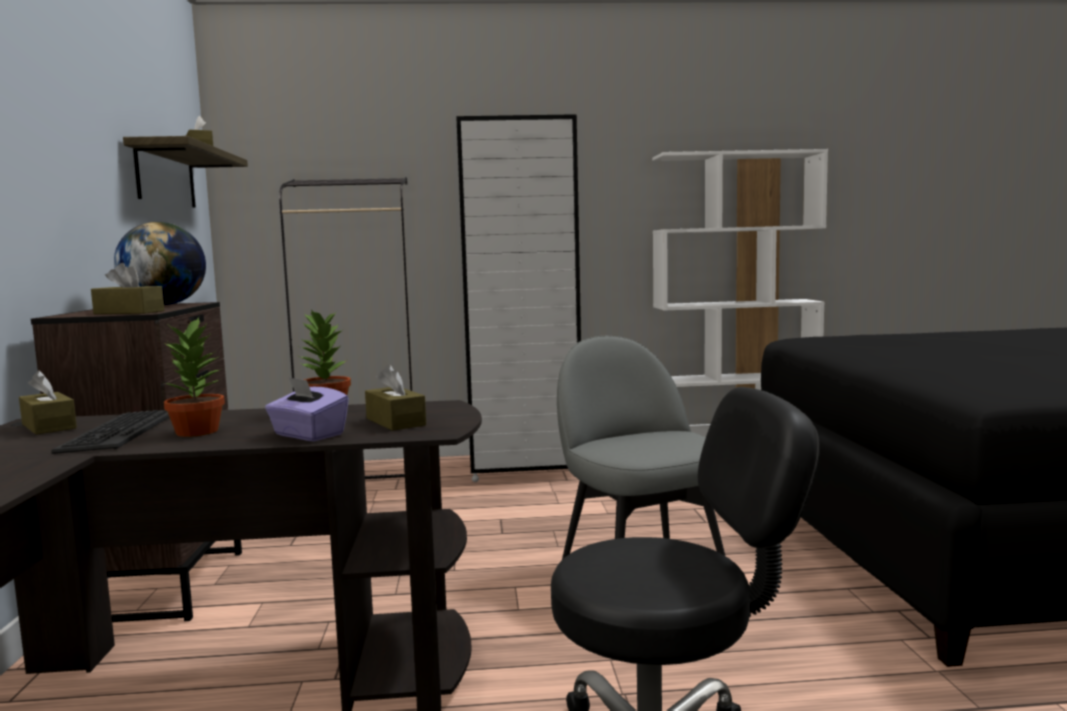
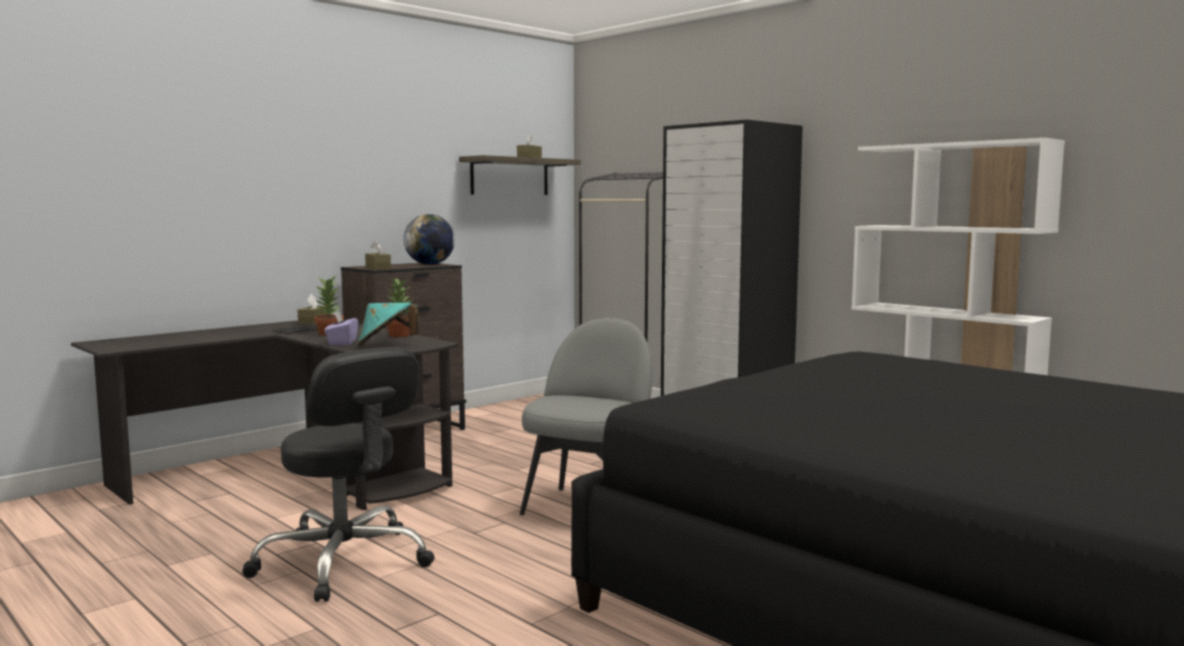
camera: 50 degrees right, 0 degrees up
brown tissue box [365,364,426,431] -> turquoise hat [357,302,419,347]

